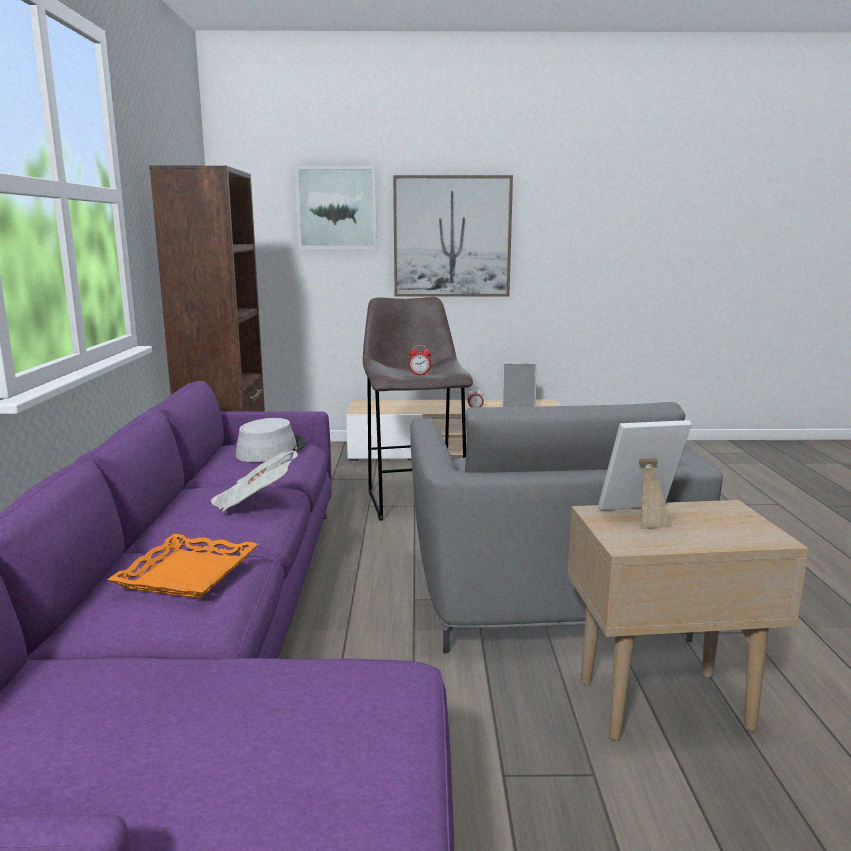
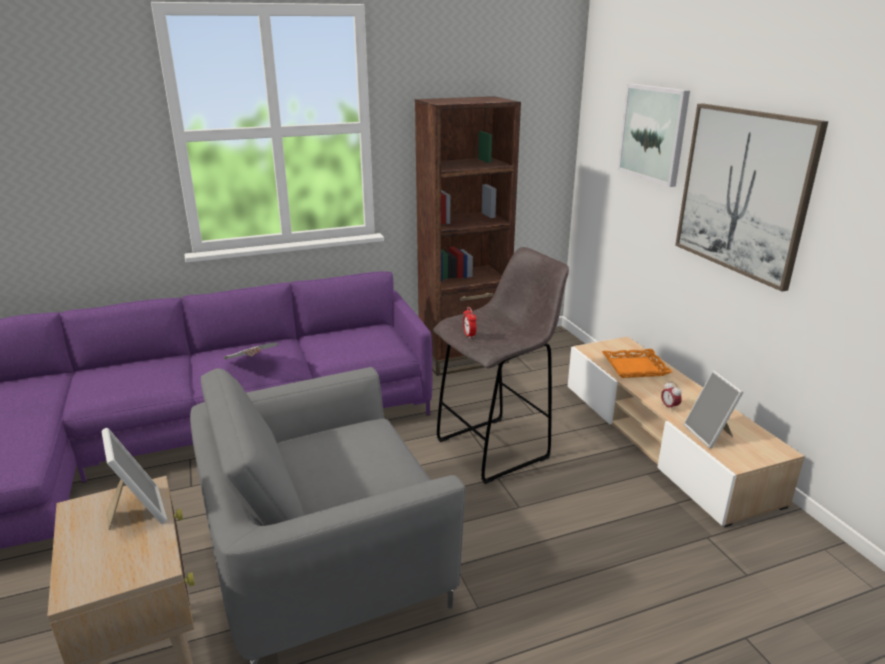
camera: 70 degrees right, 10 degrees up
orange tray [107,534,258,599] -> orange tray moved to [602,349,672,378]
grey hat [236,418,306,462] -> none

